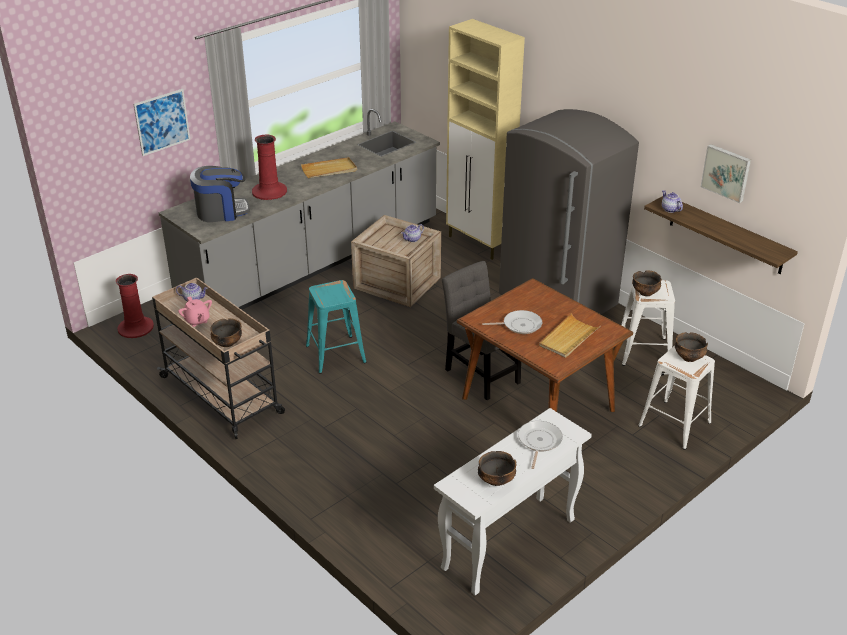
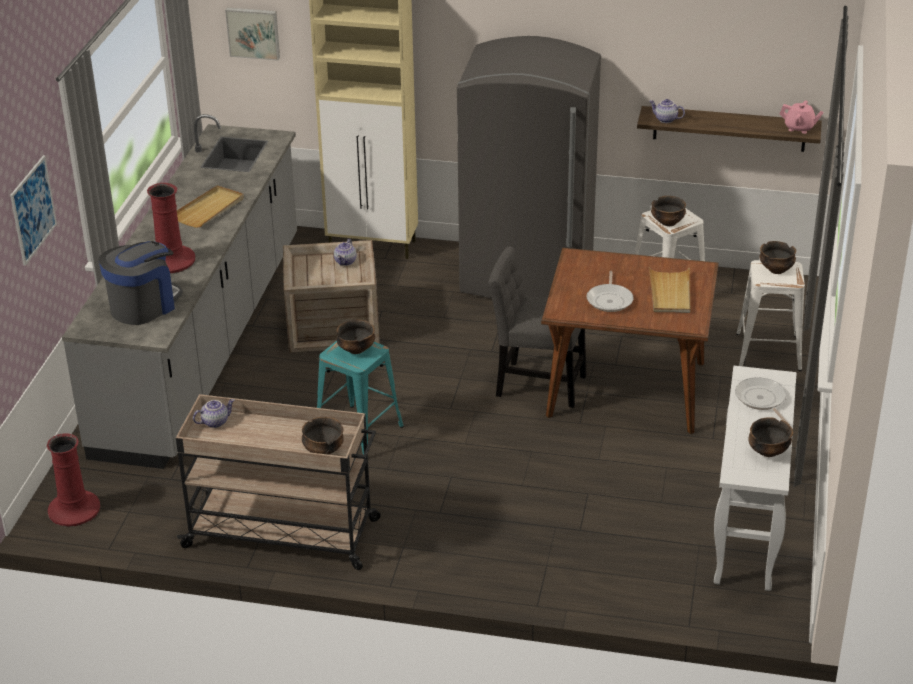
camera: 35 degrees left, 0 degrees up
pink teapot [178,296,212,327] -> pink teapot moved to [780,100,823,134]
frying pan [482,310,543,334] -> frying pan turned 135 degrees clockwise [587,271,634,312]
picture [701,144,751,203] -> picture moved to [225,7,280,61]
none -> bowl [336,320,375,354]

